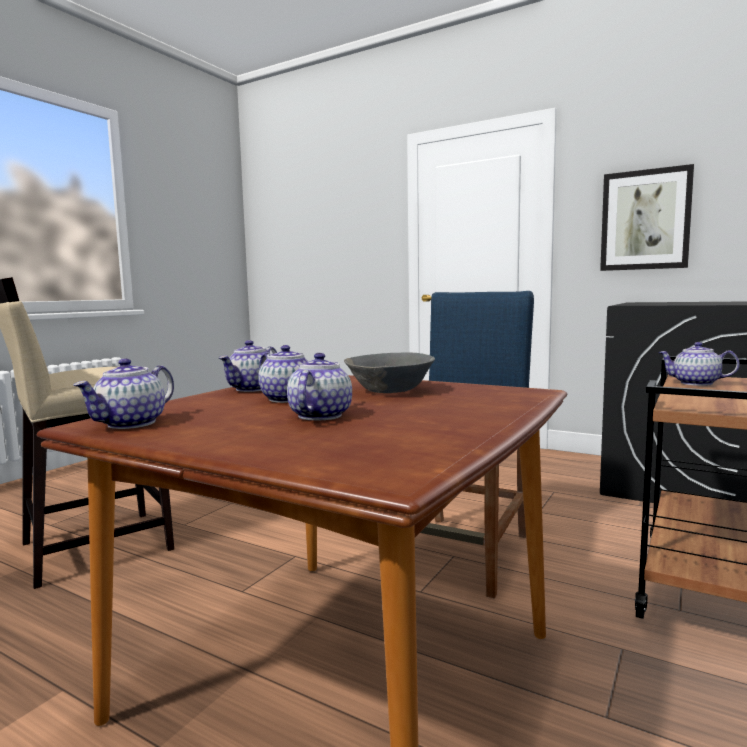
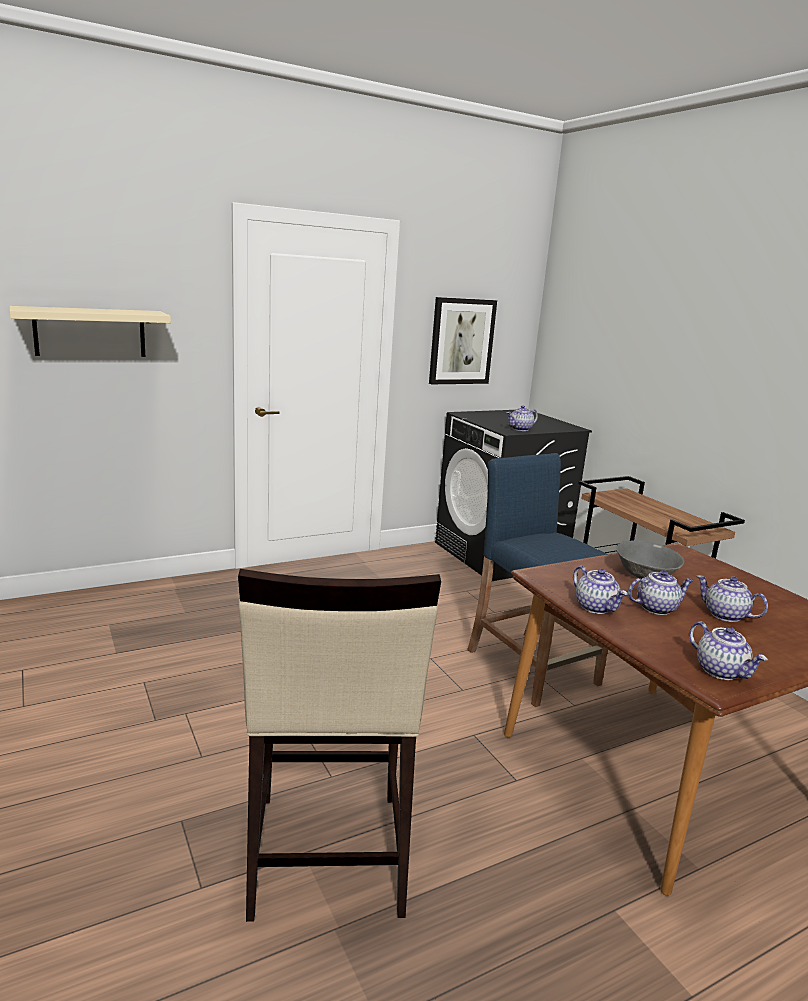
camera: 60 degrees left, 10 degrees up
teapot [658,342,740,386] -> teapot moved to [507,405,538,431]
none -> beige shelf [10,306,171,357]

